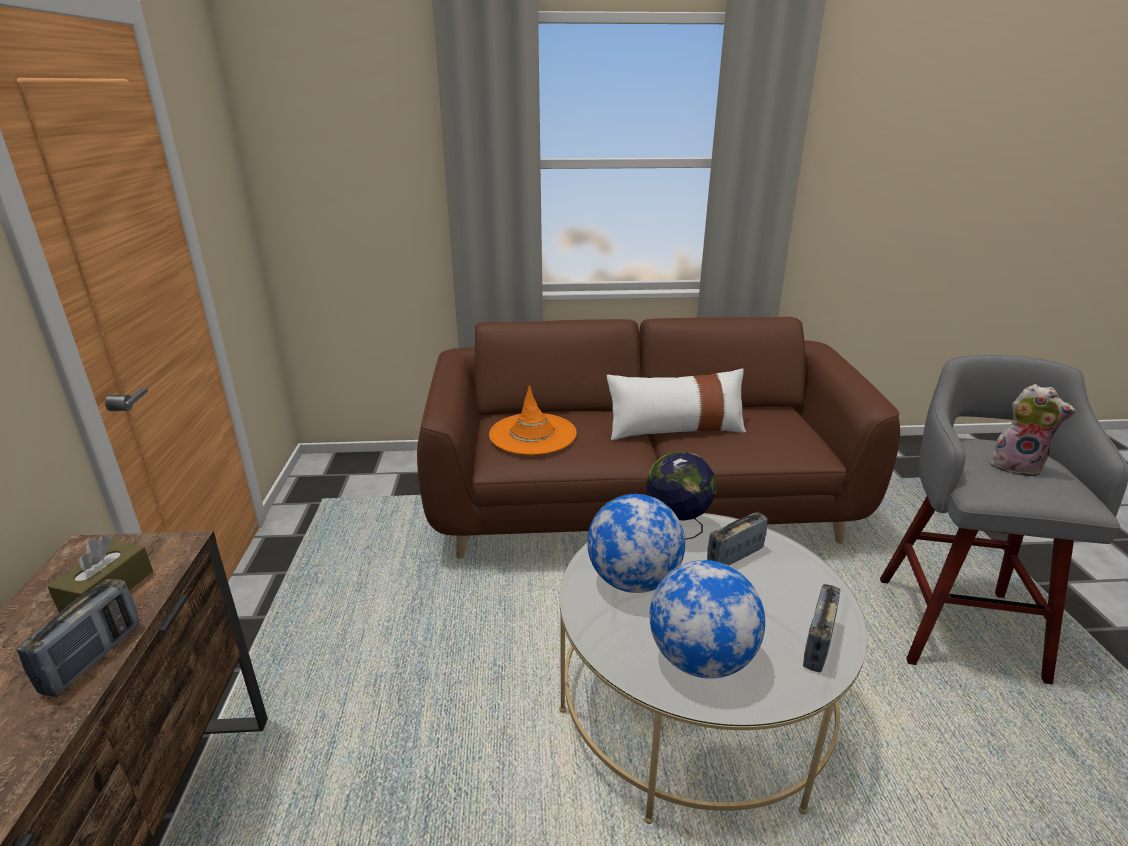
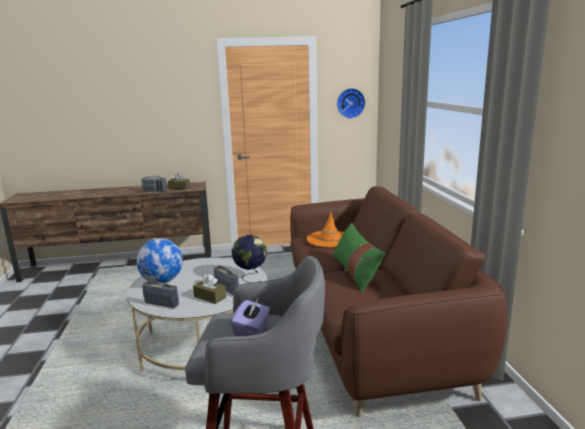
camera: 85 degrees right, 10 degrees down
globe [587,494,685,593] -> none
white pillow [607,369,746,440] -> green pillow [333,223,385,292]
plush toy [989,384,1076,477] -> purple tissue box [231,299,270,336]
none -> brown tissue box [193,274,226,304]
none -> wall clock [337,88,365,119]

